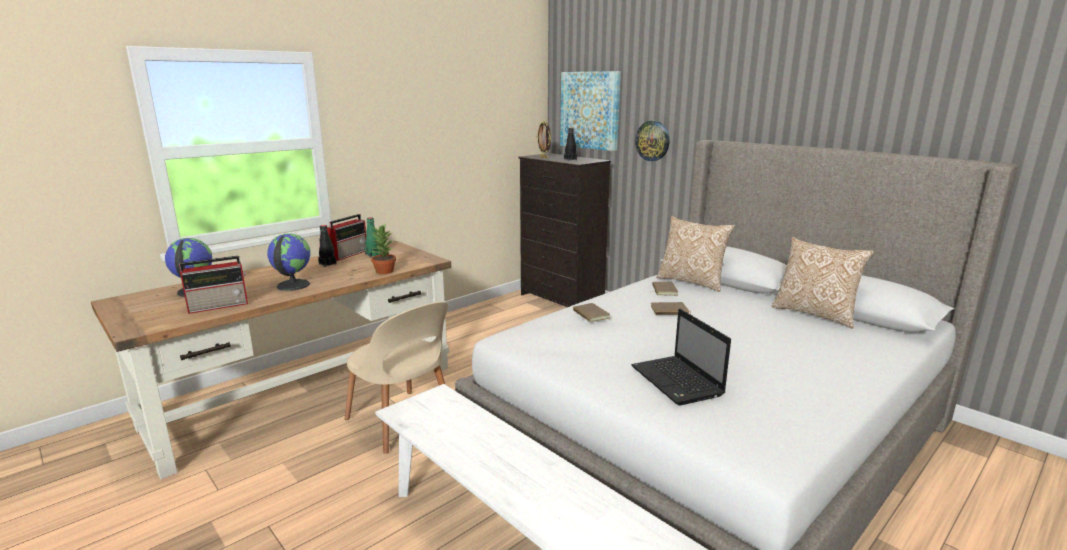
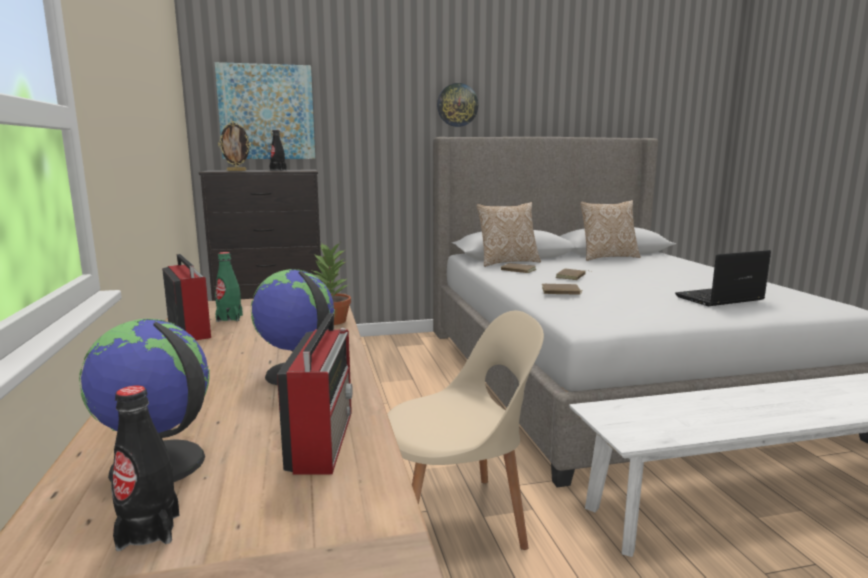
camera: 60 degrees left, 5 degrees down
black bottle [318,225,337,267] -> black bottle moved to [111,385,180,551]
laptop [631,309,731,406] -> laptop turned 150 degrees clockwise [675,250,771,306]
wall clock [635,121,670,161] -> wall clock moved to [437,83,478,127]

